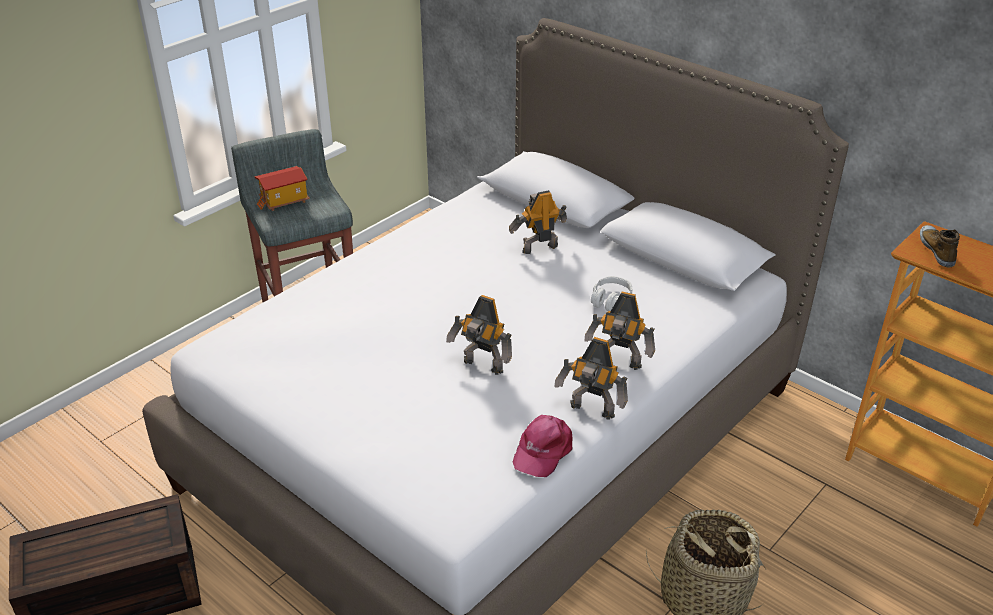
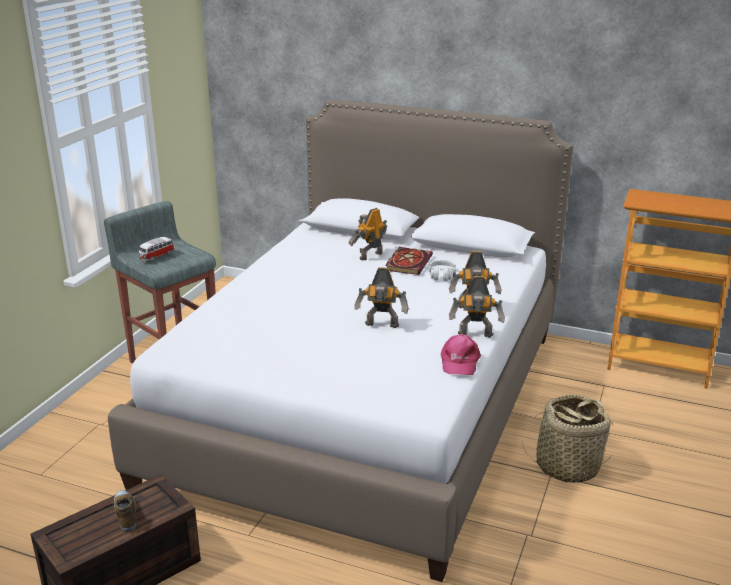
camera: 20 degrees left, 10 degrees down
toy house [254,166,310,211] -> toy car [139,237,175,262]
shoe [920,225,960,267] -> shoe moved to [114,490,136,532]
none -> book [385,247,433,275]

